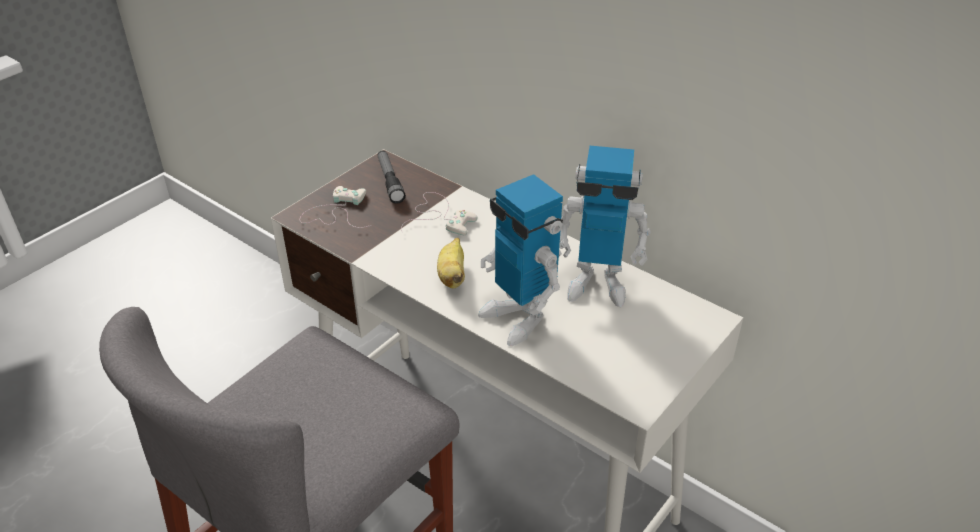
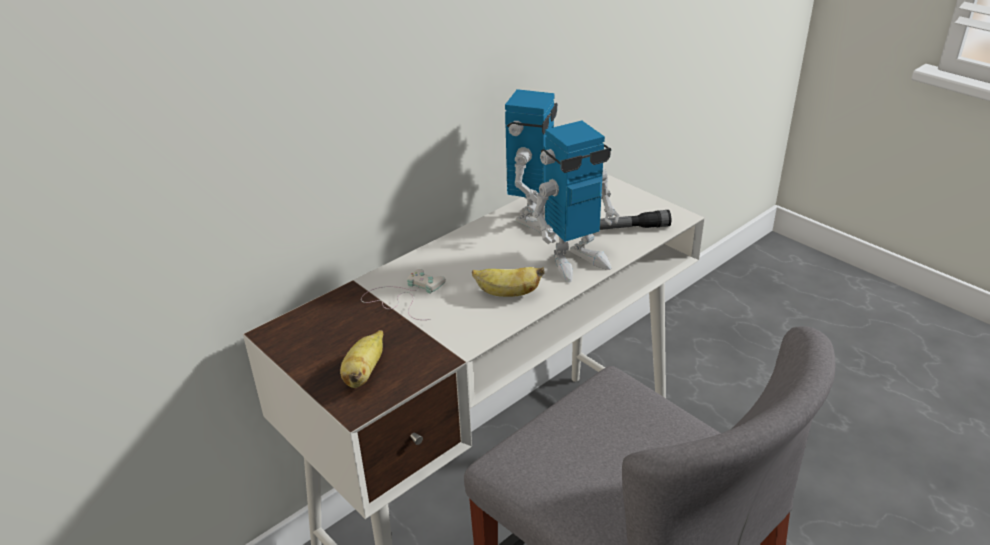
camera: 80 degrees left, 5 degrees down
white game controller [300,186,371,228] -> banana [340,330,383,388]
flashlight [378,151,406,204] -> flashlight moved to [600,210,671,230]

